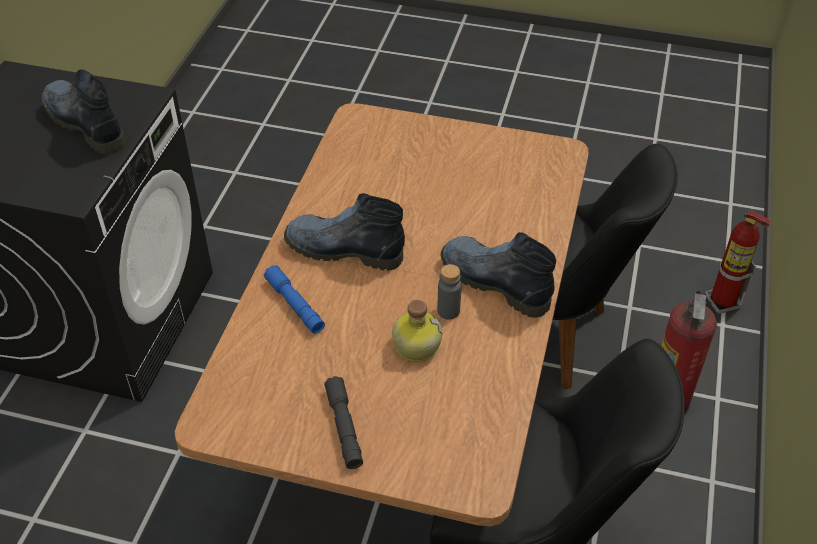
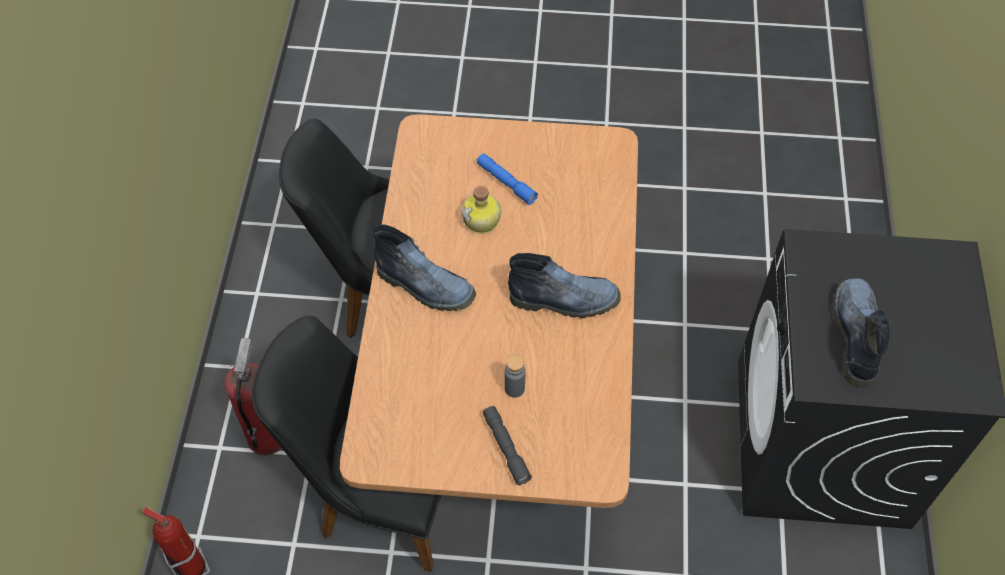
camera: 170 degrees right, 10 degrees up
boot [41,69,126,154] -> boot turned 120 degrees counterclockwise [834,278,891,388]
blue flashlight [264,265,325,334] -> blue flashlight moved to [477,153,538,205]
grey flashlight [324,376,363,469] -> grey flashlight moved to [483,406,532,486]
grey bottle [437,264,462,320] -> grey bottle moved to [504,355,525,398]

